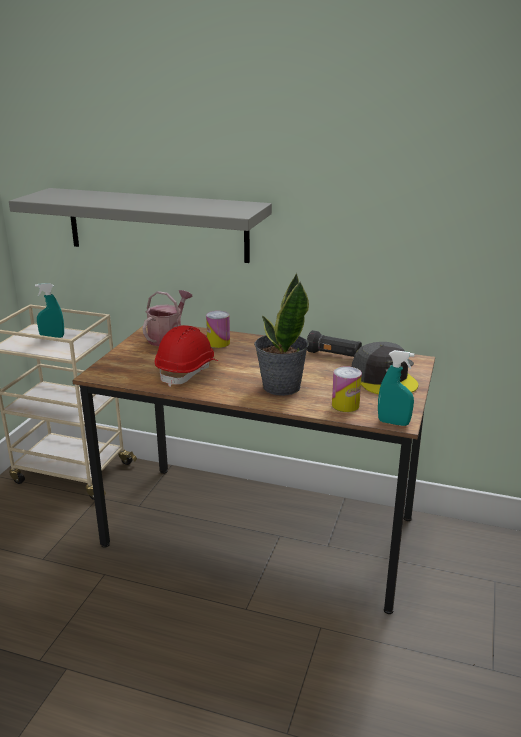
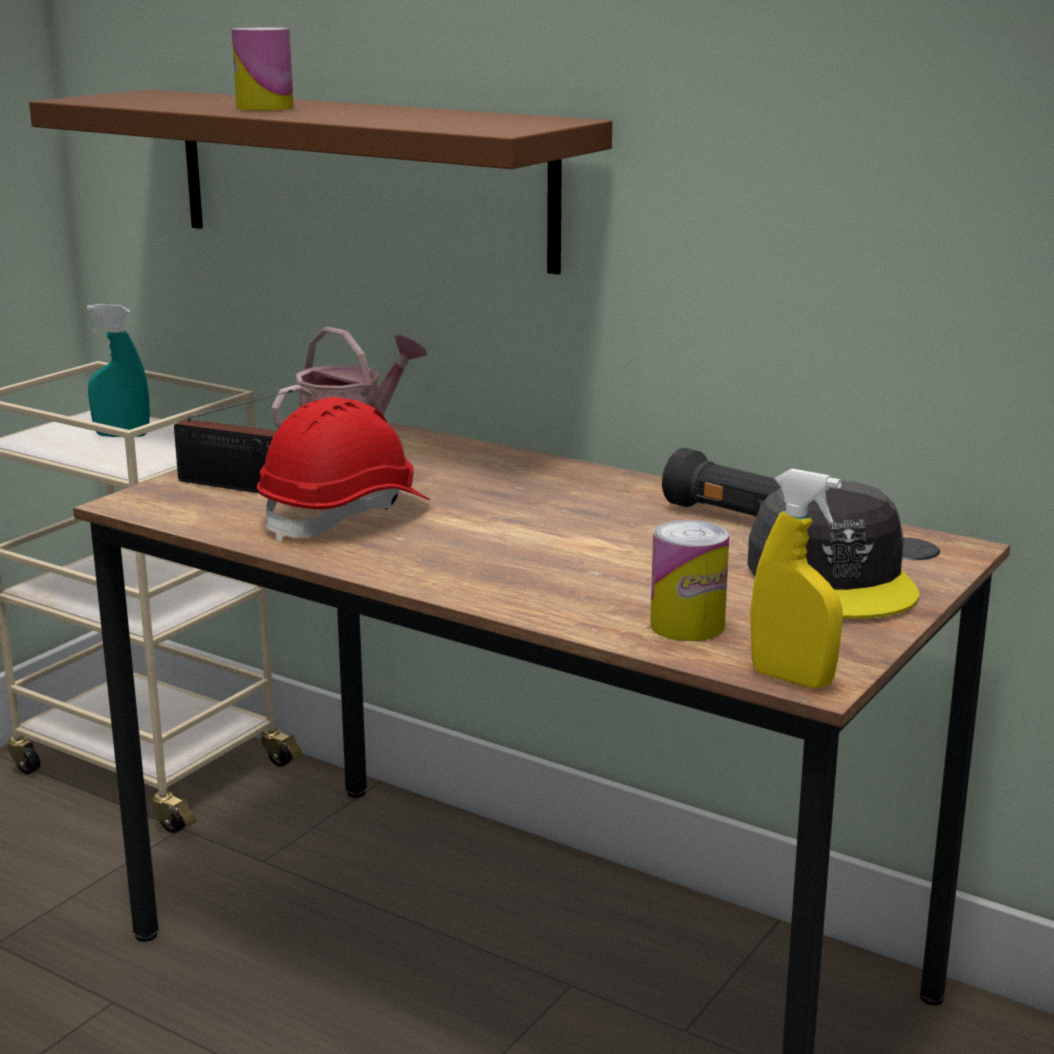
camera: 15 degrees right, 5 degrees down
grey shelf [9,188,272,263] -> brown shelf [29,90,612,274]
can [206,311,230,348] -> can moved to [232,27,294,111]
potted plant [254,273,309,396] -> none
turquoise spray bottle [378,350,414,426] -> yellow spray bottle [750,469,843,688]
none -> radio [174,390,293,493]

